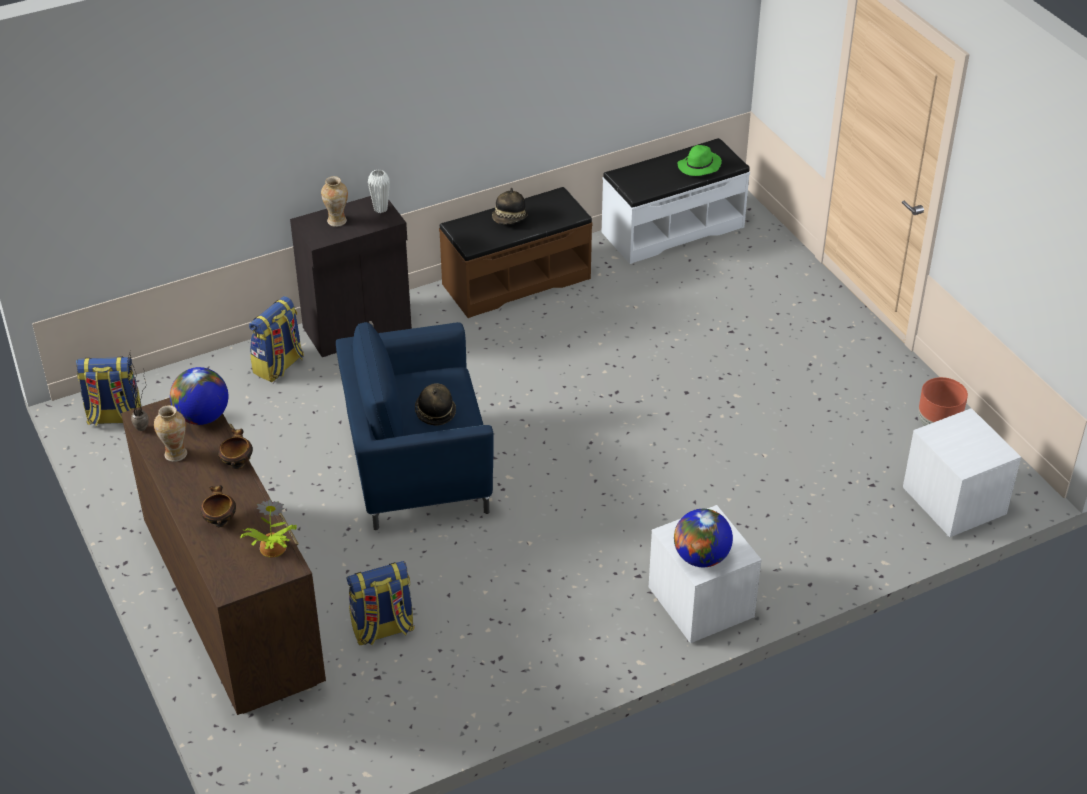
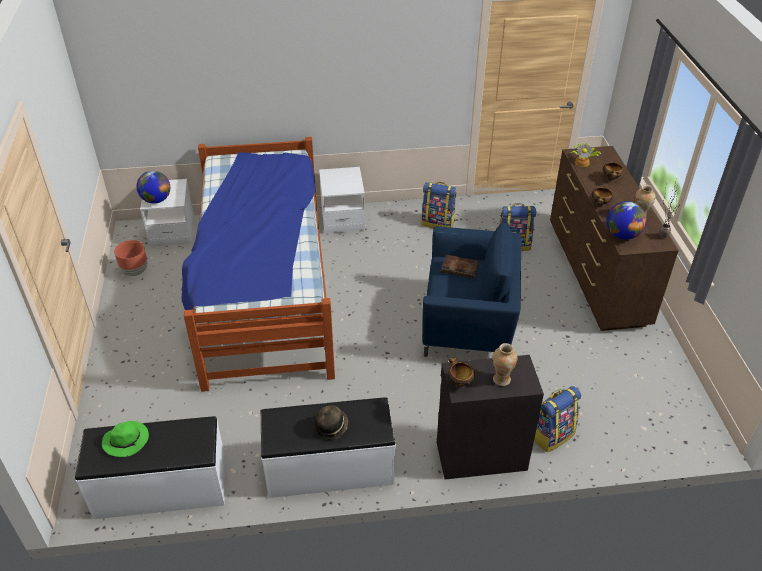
camera: 160 degrees left, 0 degrees up
backpack [76,357,141,426] -> backpack moved to [422,182,457,228]
white vase [368,169,390,213] -> bowl [448,356,475,388]
hat [415,383,456,425] -> book [441,254,479,279]
brown bench [439,187,593,318] -> white bench [260,397,396,498]
globe [674,509,733,567] -> globe moved to [137,171,170,204]
none -> bed [182,137,335,392]

